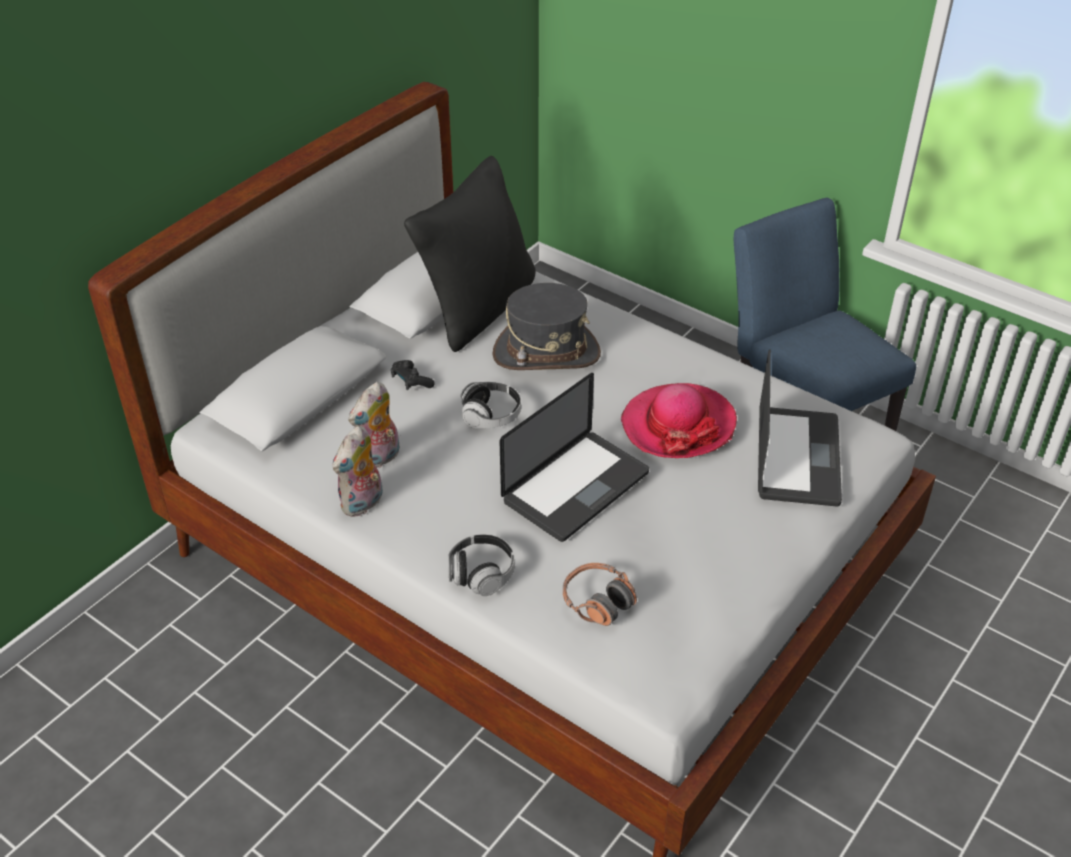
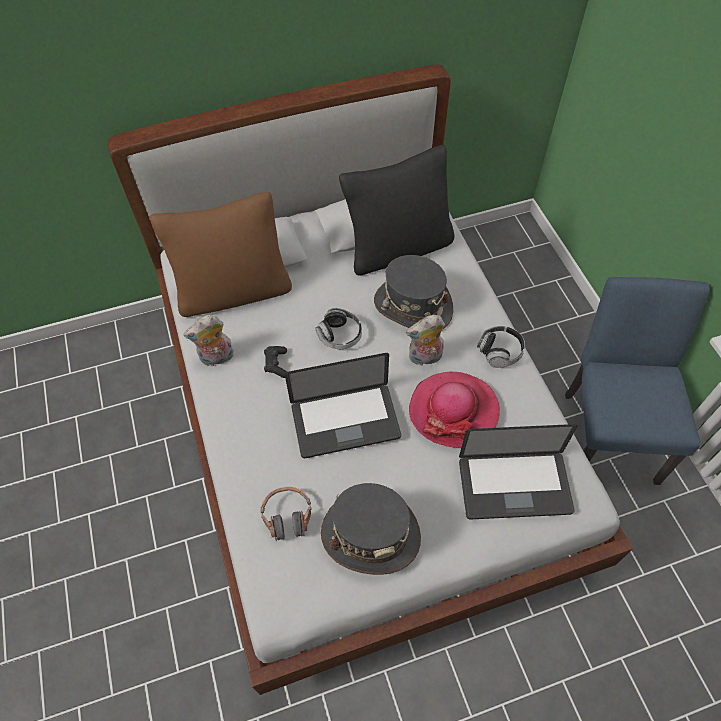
camera: 35 degrees right, 15 degrees up
plush toy [348,382,400,468] -> plush toy moved to [406,315,445,366]
black game controller [391,360,435,390] -> black game controller moved to [264,346,287,378]
headphones [448,534,515,596] -> headphones moved to [477,326,525,368]
laptop [758,349,842,506] -> laptop turned 45 degrees clockwise [459,424,578,519]
none -> brown pillow [150,192,292,317]
none -> grey hat [321,483,421,575]

